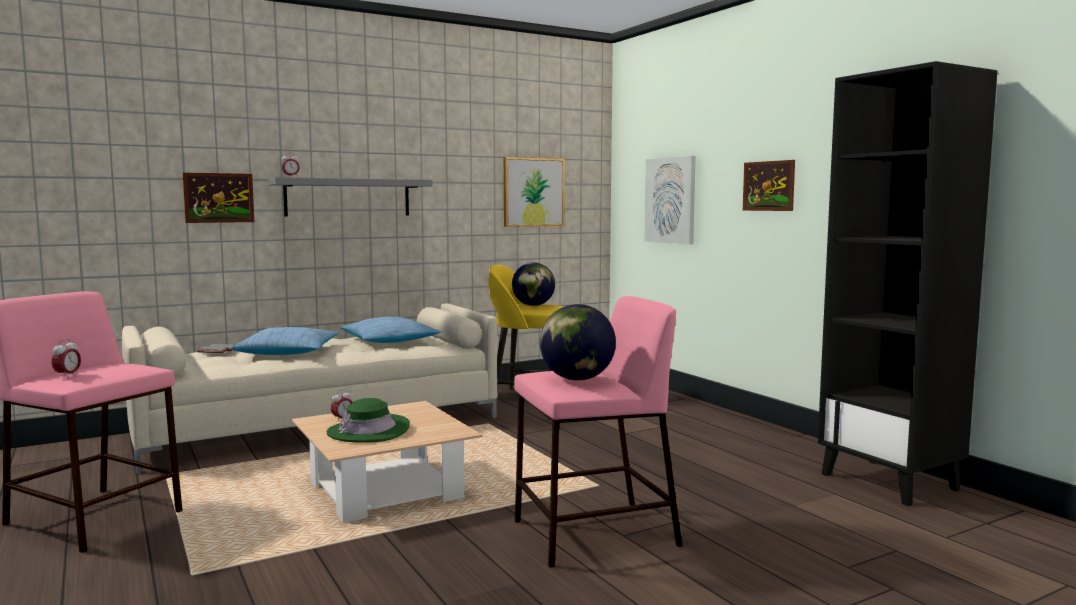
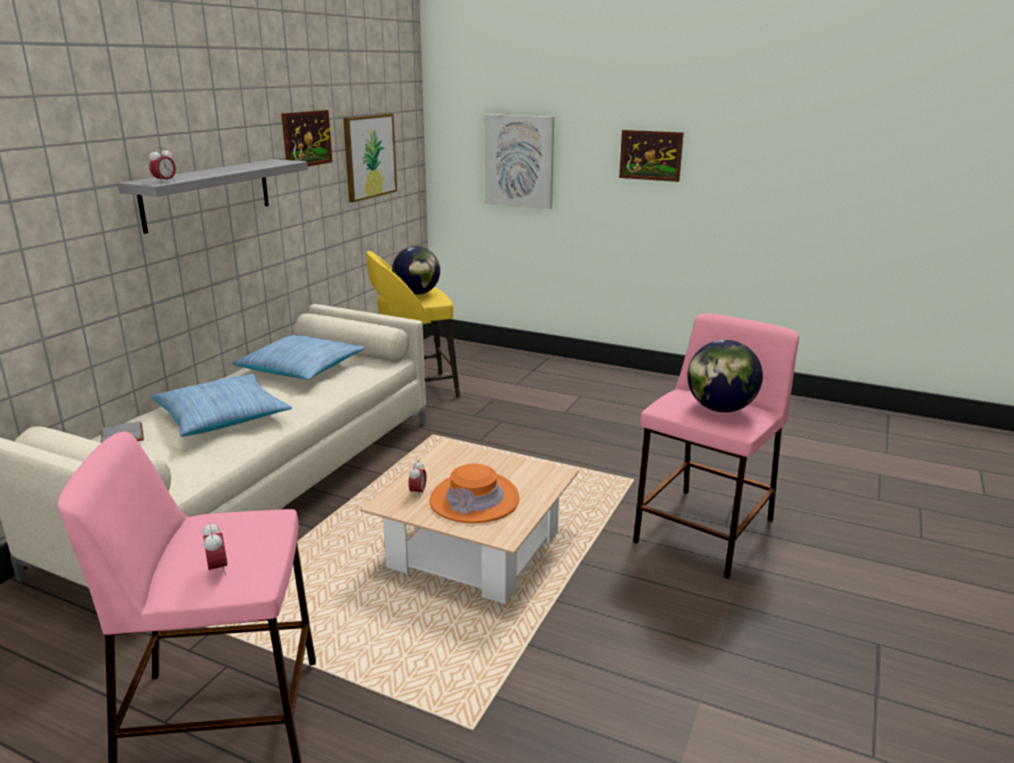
camera: 35 degrees left, 15 degrees up
picture [182,173,254,223] -> picture moved to [281,110,332,167]
green hat [327,398,410,443] -> orange hat [429,463,519,523]
black bookcase [818,61,997,506] -> none

